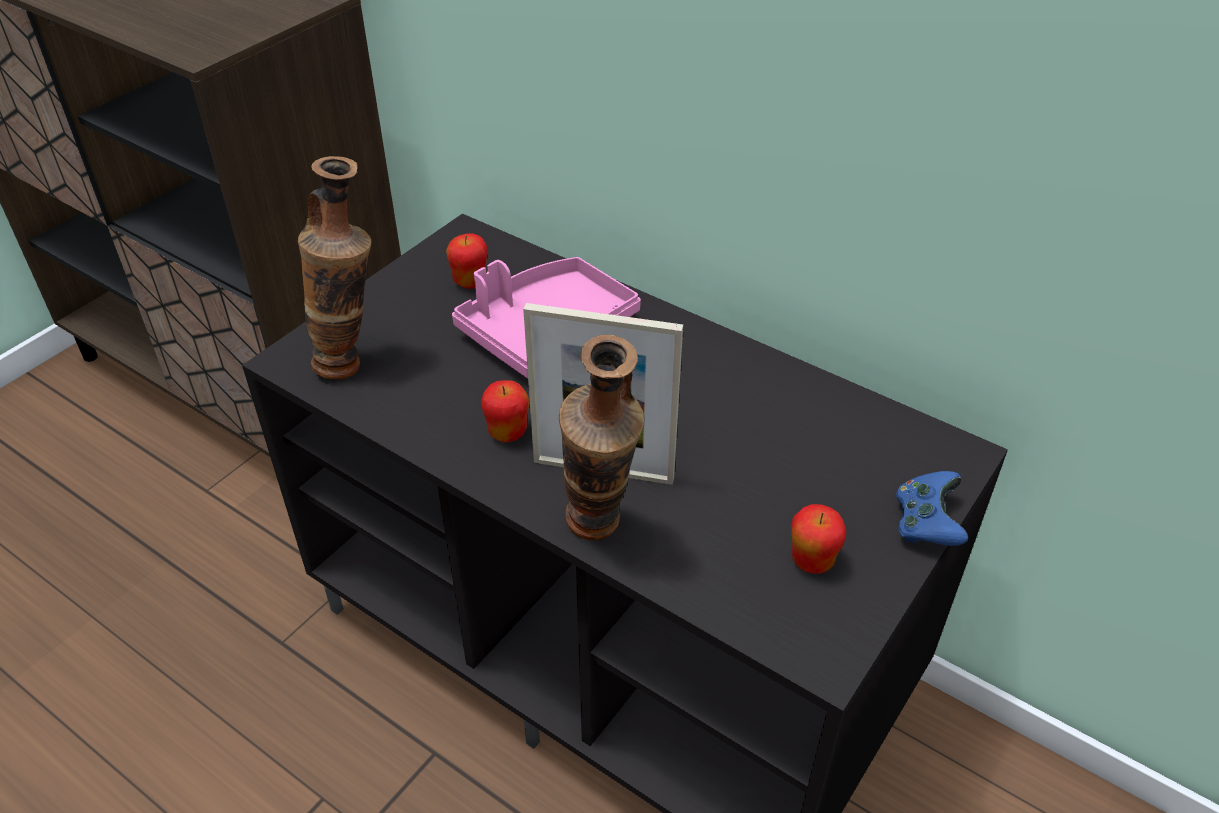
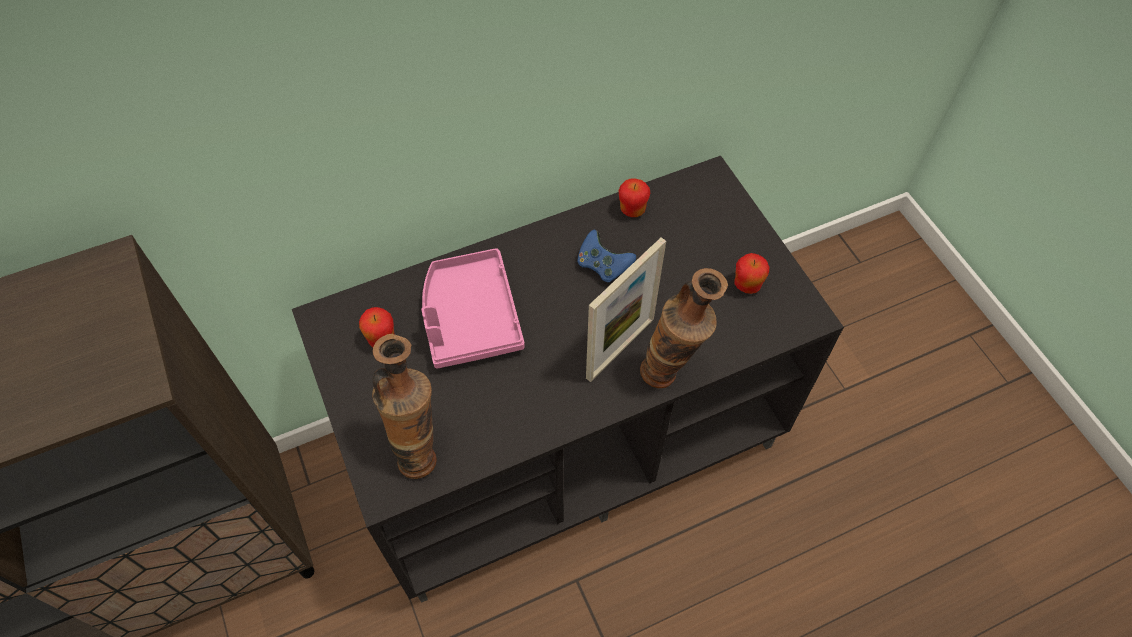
camera: 60 degrees left, 15 degrees up
apple [481,380,529,443] -> apple moved to [619,179,650,217]
blue game controller [896,471,968,546] -> blue game controller moved to [577,230,636,283]

